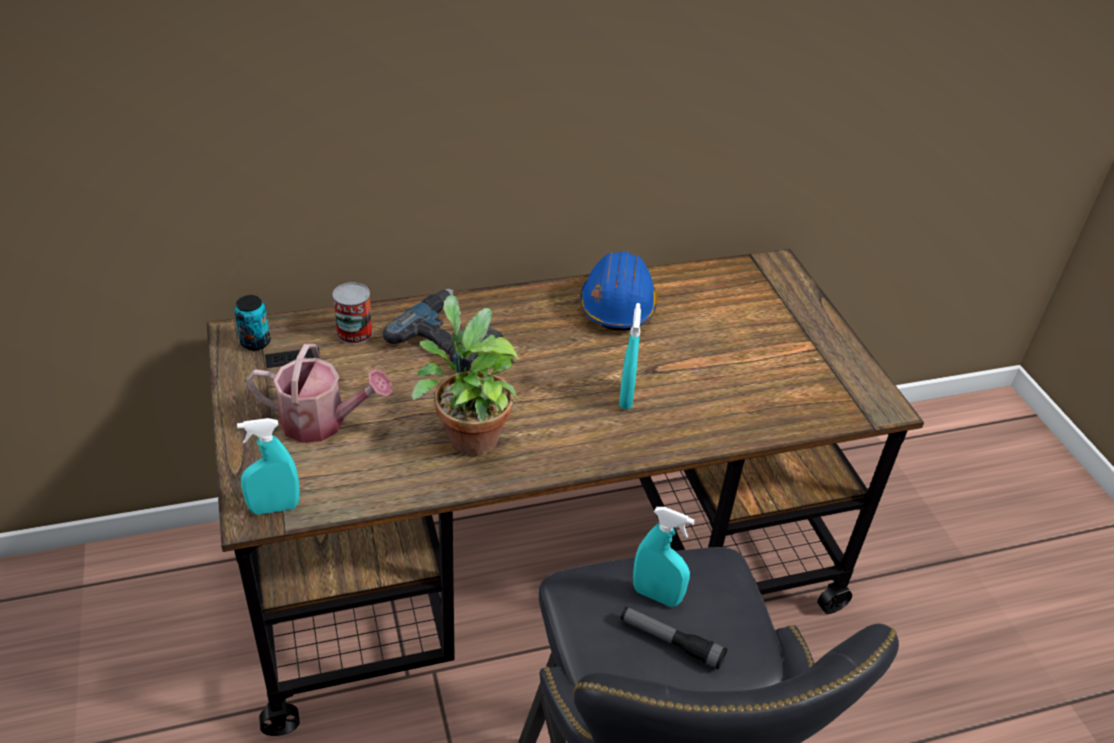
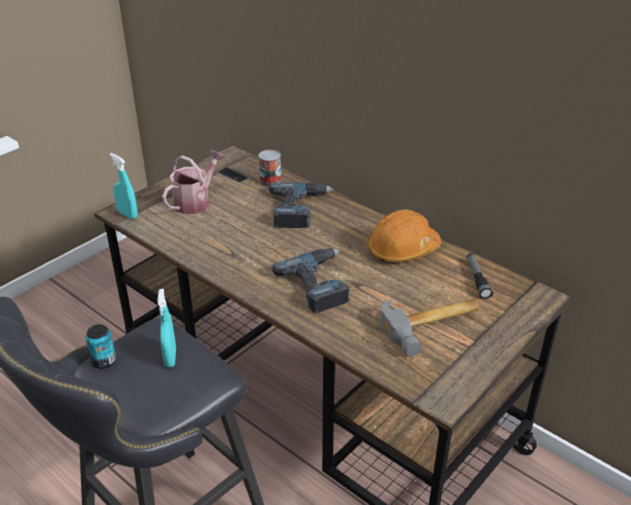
camera: 60 degrees right, 5 degrees down
can [234,295,271,350] -> can moved to [86,324,116,369]
watering can [247,344,392,443] -> watering can turned 120 degrees counterclockwise [162,150,225,214]
potted plant [412,295,519,456] -> none
blue hard hat [580,251,658,331] -> orange hard hat [367,209,441,262]
turquoise spray bottle [619,303,641,409] -> power drill [272,248,350,313]
flashlight [620,607,727,670] -> flashlight moved to [467,254,493,299]
none -> hammer [380,299,479,357]

